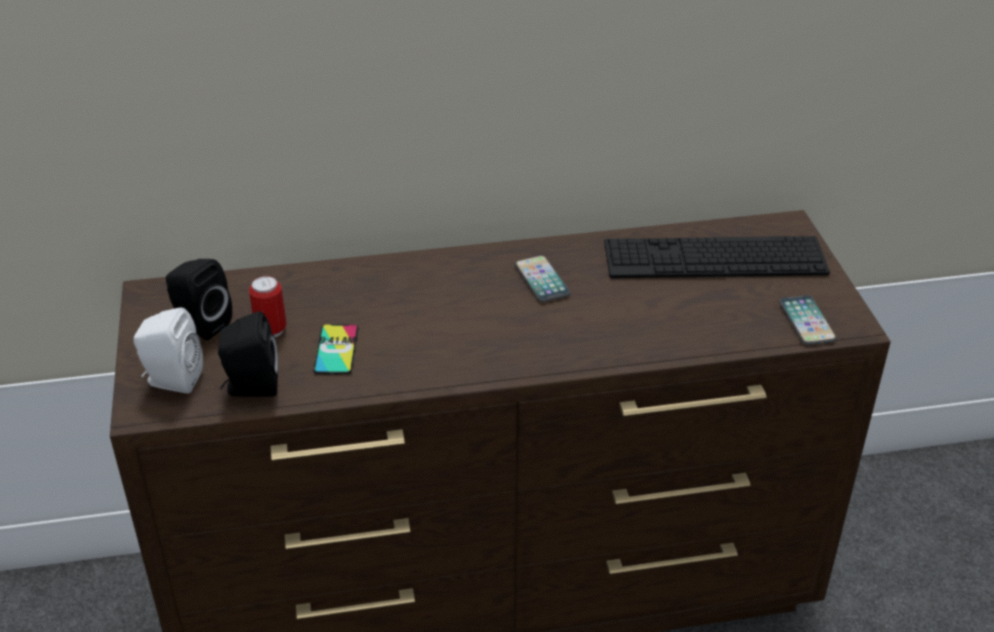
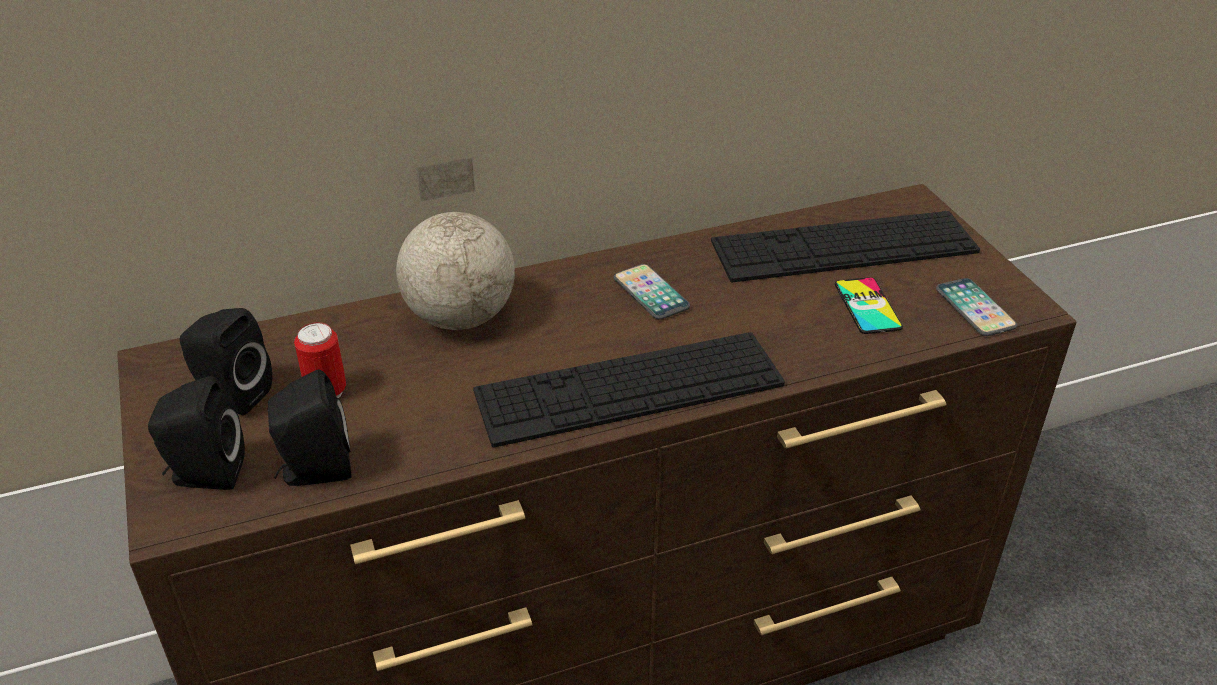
camera: 10 degrees left, 0 degrees up
white speaker [134,307,203,393] -> black speaker [148,376,245,490]
phone [313,324,358,375] -> phone moved to [835,277,903,334]
none -> globe [396,157,515,330]
none -> keyboard [473,332,785,447]

